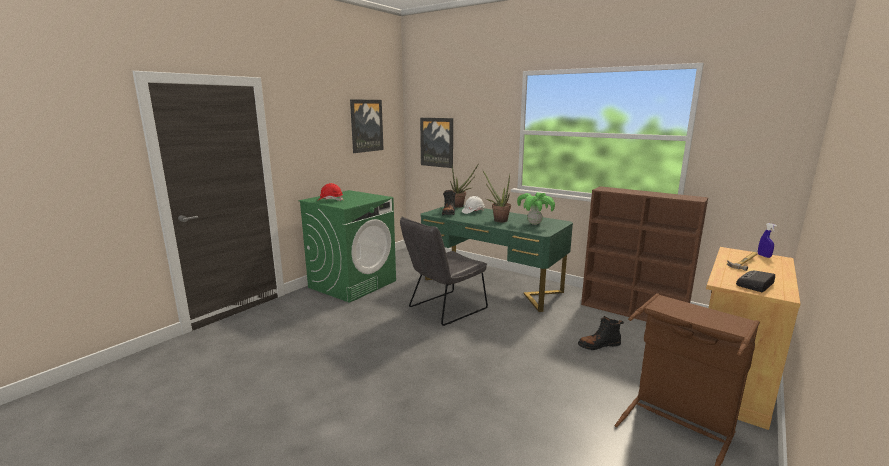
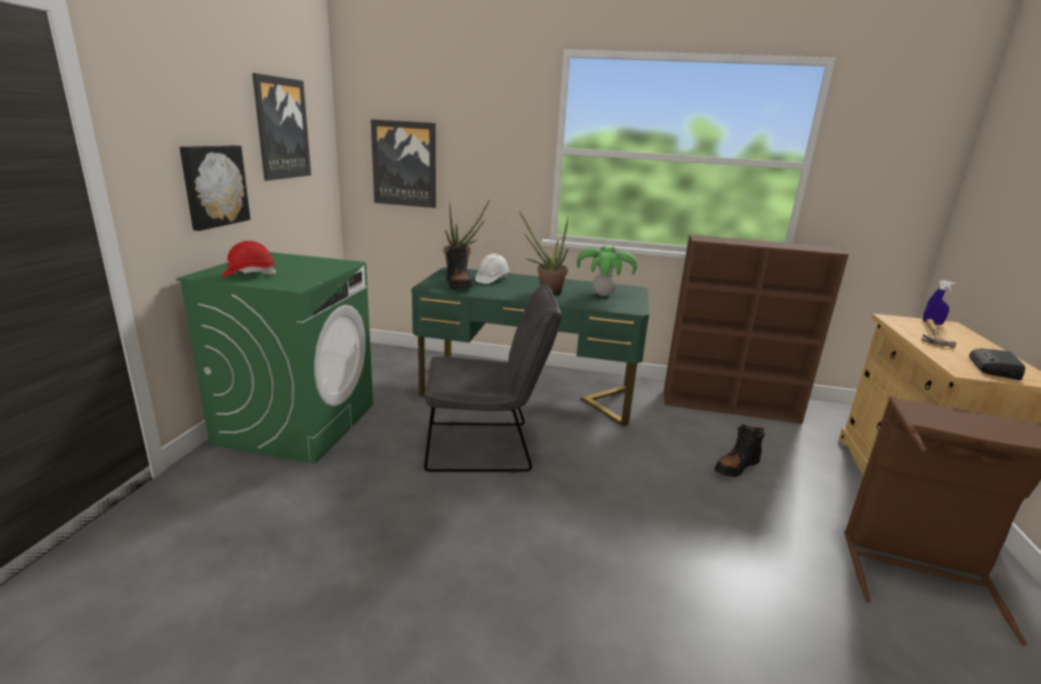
camera: 25 degrees left, 5 degrees up
grey chair [400,216,488,326] -> grey chair turned 120 degrees counterclockwise [424,283,562,473]
none -> picture [180,145,250,231]

